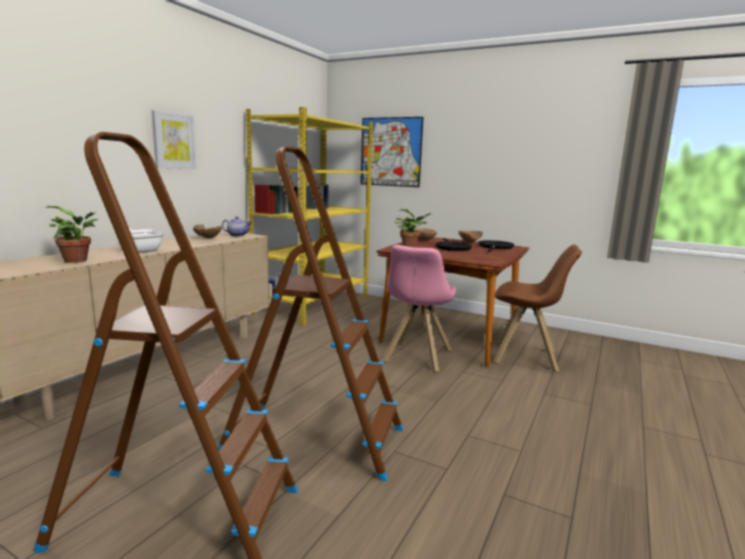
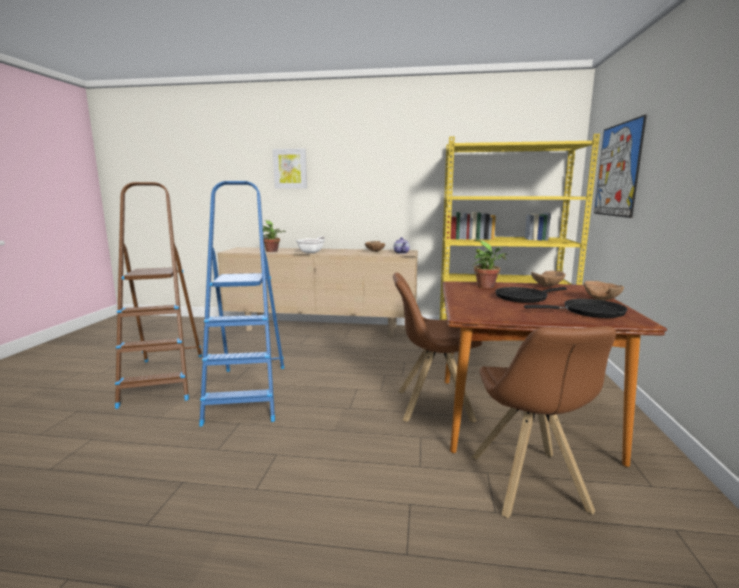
camera: 70 degrees right, 0 degrees up
picture [152,110,196,169] -> picture moved to [273,149,307,189]
brown step ladder [218,146,404,481] -> blue step ladder [199,181,284,427]
pink chair [382,245,456,372] -> brown chair [393,272,482,423]

